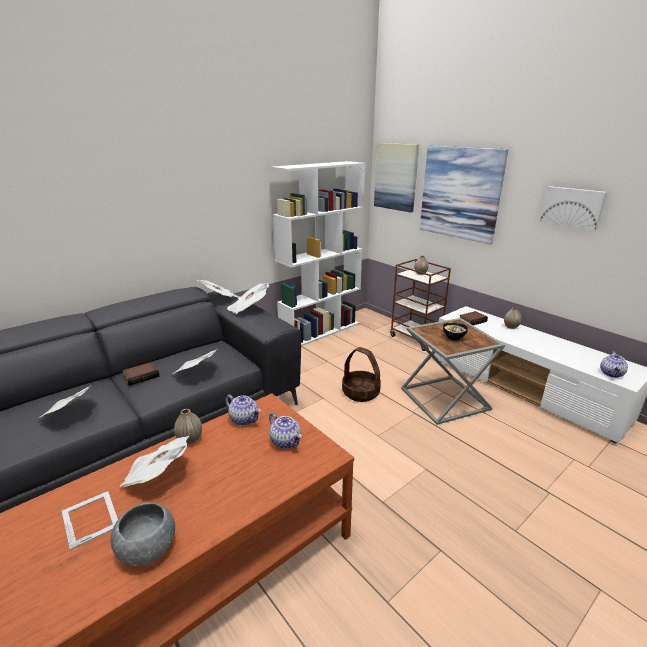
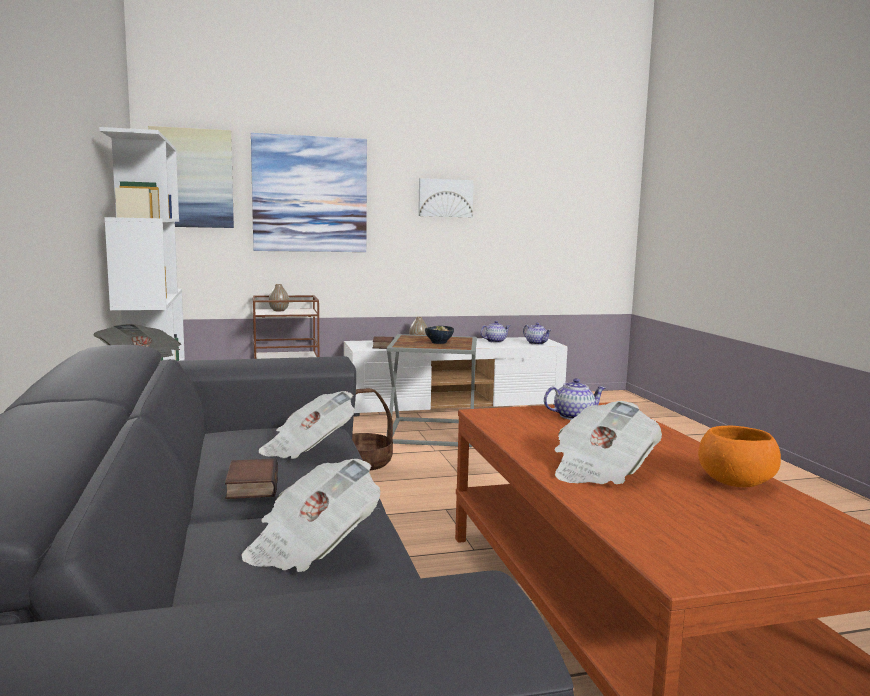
camera: 65 degrees left, 15 degrees down
picture frame [62,491,118,550] -> none
grey bowl [110,502,175,566] -> orange bowl [698,426,781,487]
vase [174,409,202,444] -> none
teapot [225,395,261,426] -> teapot moved to [480,321,510,343]
newspaper [227,283,269,314] -> none

